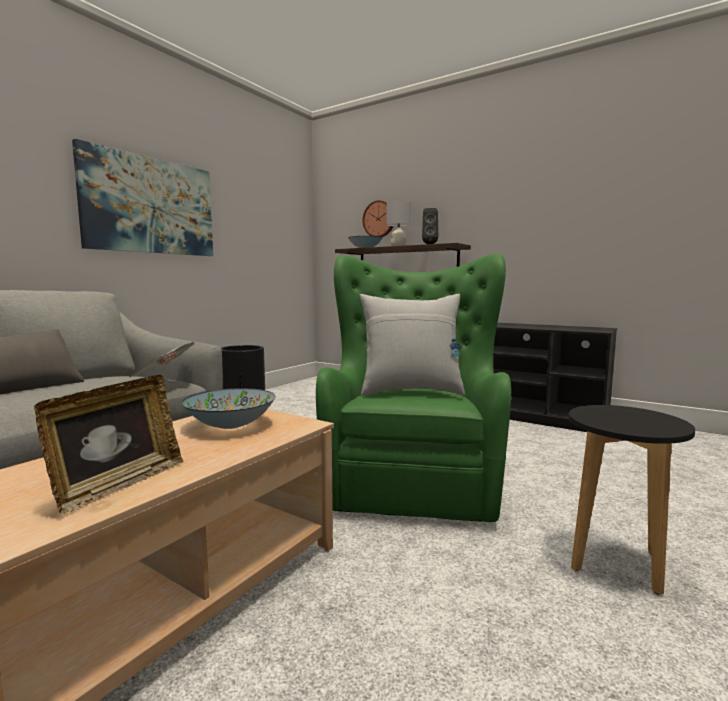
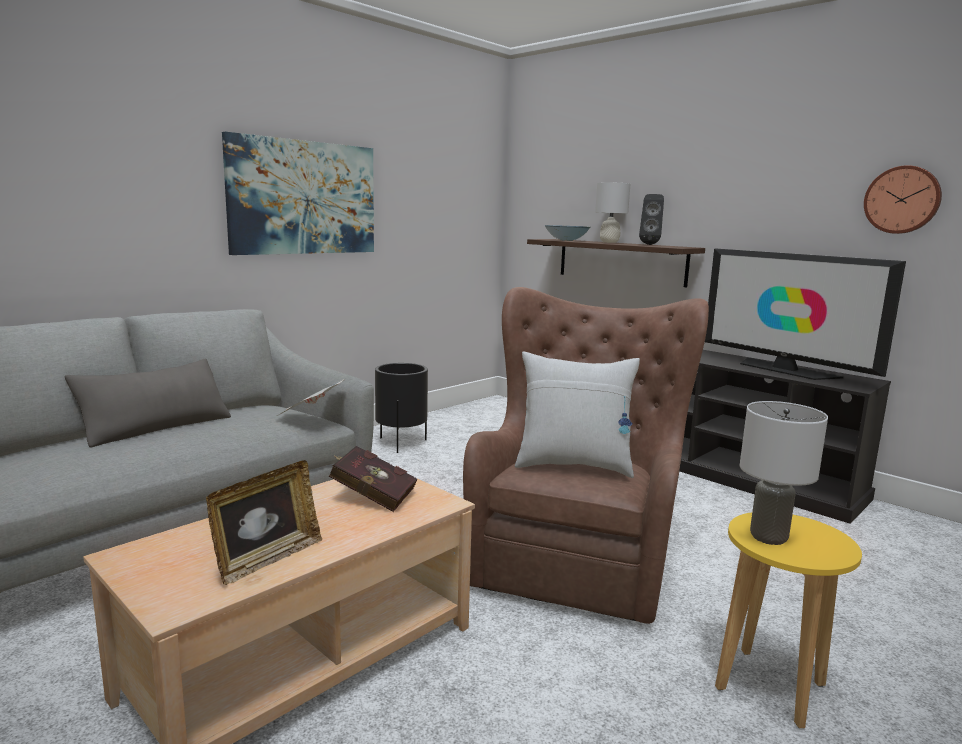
camera: 10 degrees right, 5 degrees up
bowl [182,388,276,429] -> red book [329,446,417,512]
green armchair [316,254,511,522] -> brown armchair [463,287,709,624]
wall clock [362,200,393,237] -> wall clock moved to [864,165,942,234]
black stool [568,405,695,595] -> yellow stool [715,512,862,728]
none -> television [705,249,906,380]
none -> white table lamp [740,401,828,545]

